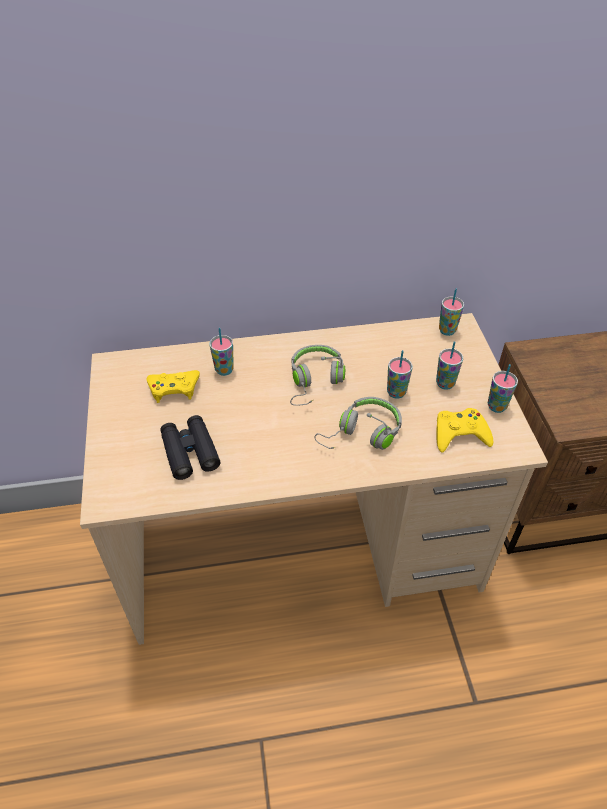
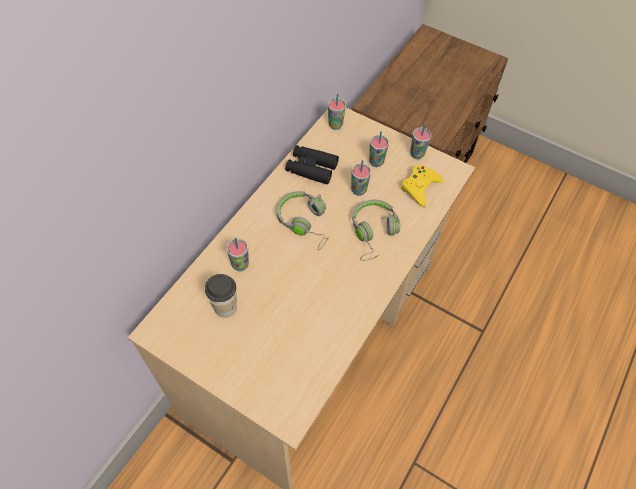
camera: 50 degrees left, 10 degrees up
yellow game controller [146,370,200,403] -> cup [205,274,237,318]
black binoculars [160,415,220,480] -> black binoculars moved to [285,145,339,184]

